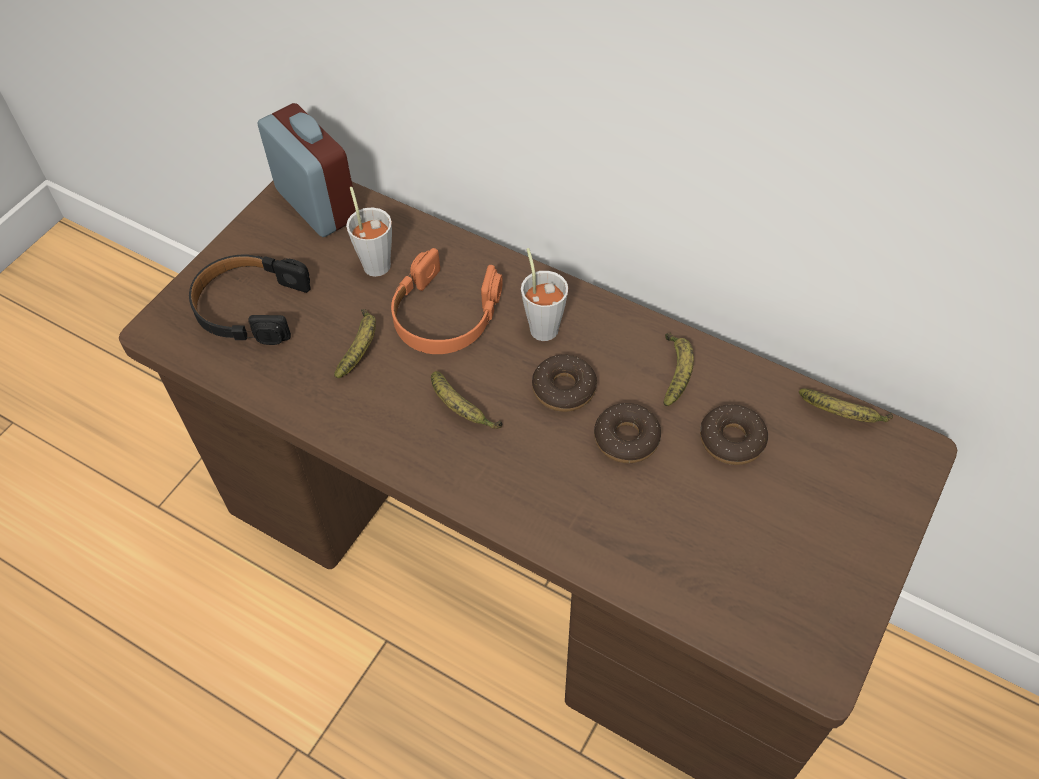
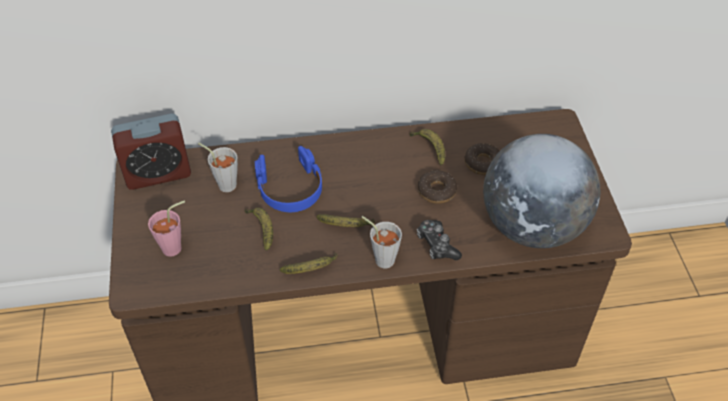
camera: 40 degrees left, 5 degrees down
black headphones [189,254,311,345] -> pink cup [148,200,185,257]
alarm clock [258,103,356,237] -> alarm clock turned 150 degrees clockwise [111,113,191,190]
orange headphones [391,248,503,354] -> blue headphones [255,146,322,212]
grey cup [521,248,568,341] -> grey cup moved to [361,216,402,268]
donut [532,354,597,412] -> none
banana [799,388,893,423] -> banana moved to [280,253,338,274]
none -> game controller [417,220,462,260]
none -> globe [483,134,600,248]

